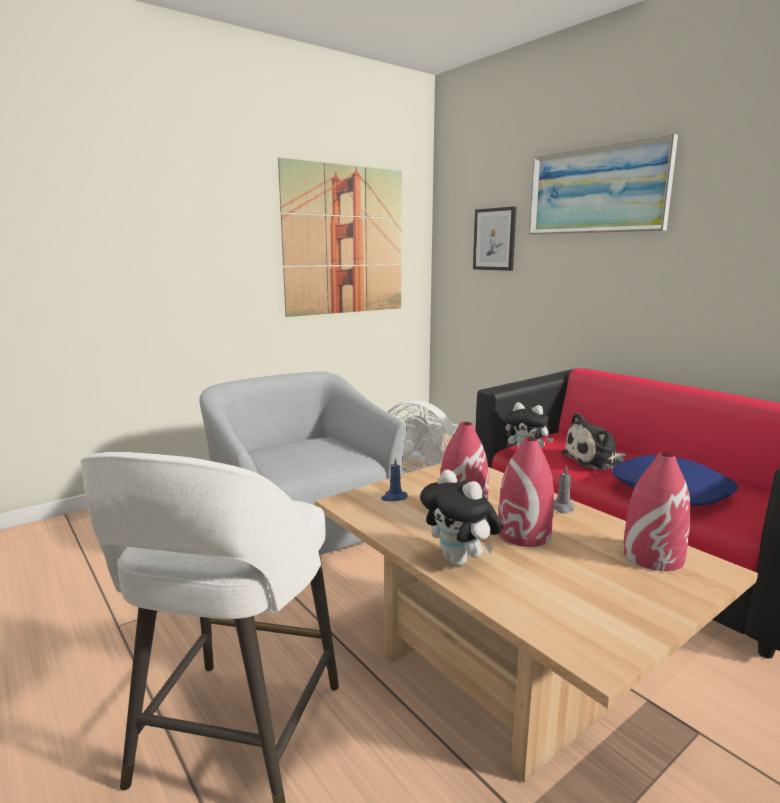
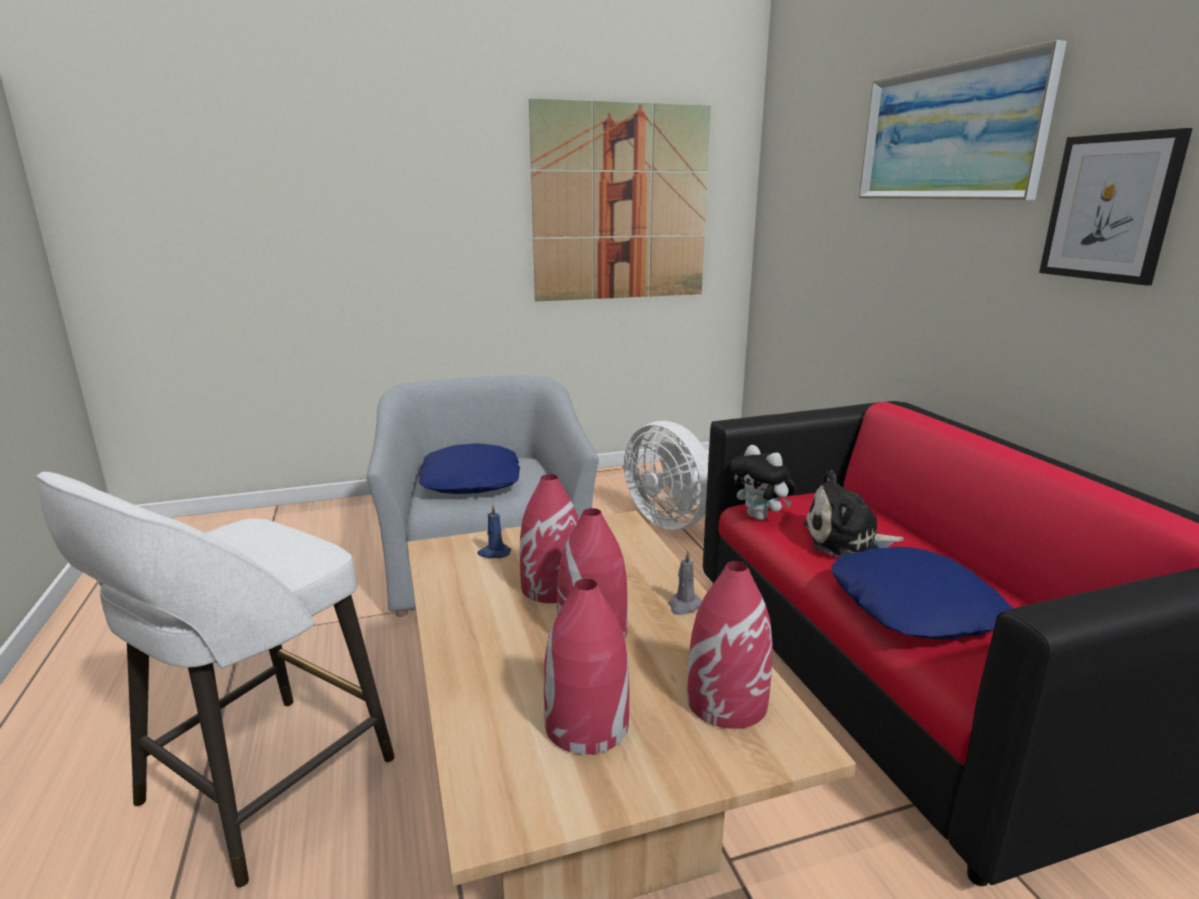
camera: 20 degrees right, 5 degrees up
plush toy [420,470,503,566] -> none
picture [473,206,517,271] -> picture moved to [1039,128,1193,286]
none -> blue pillow [419,443,520,494]
none -> red vase [544,579,630,754]

